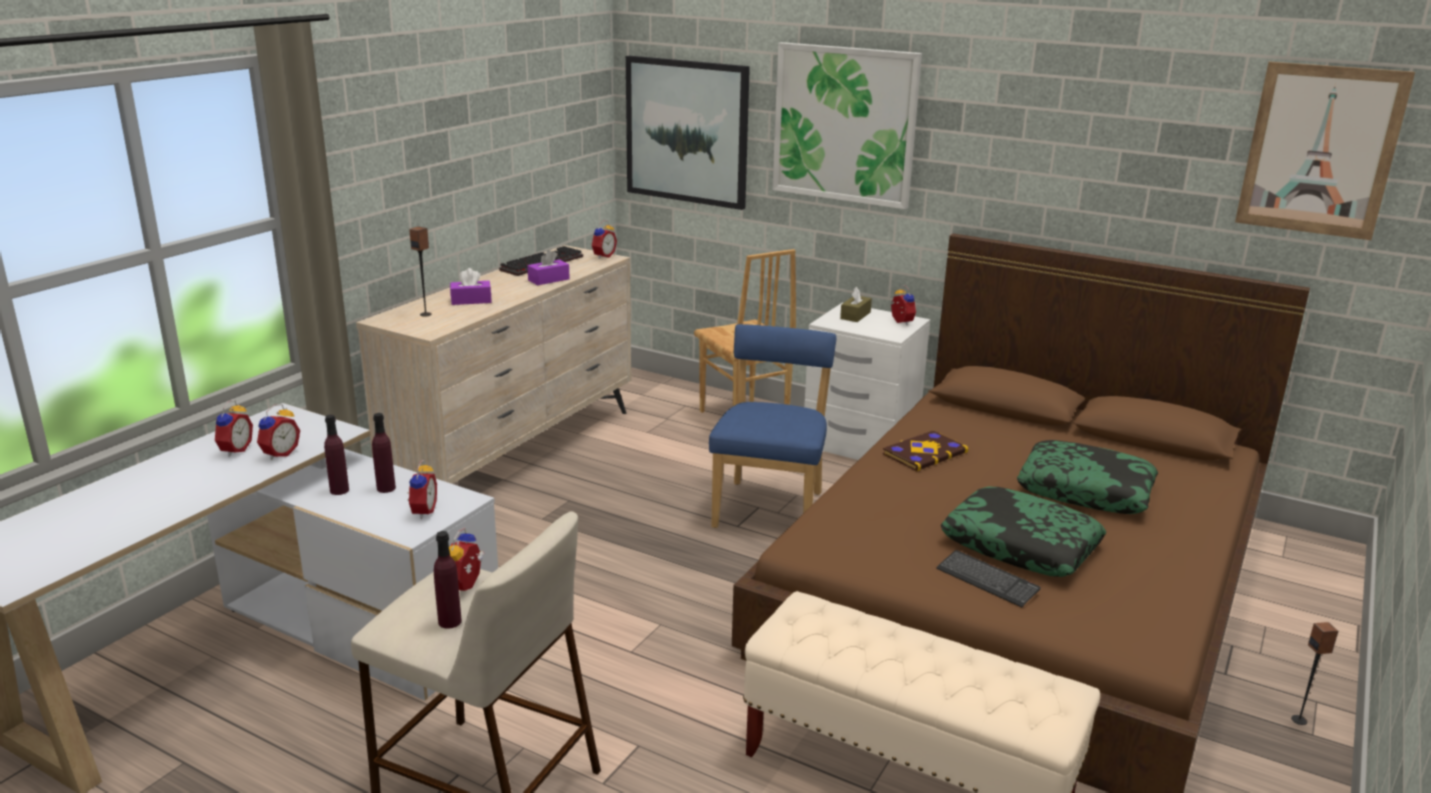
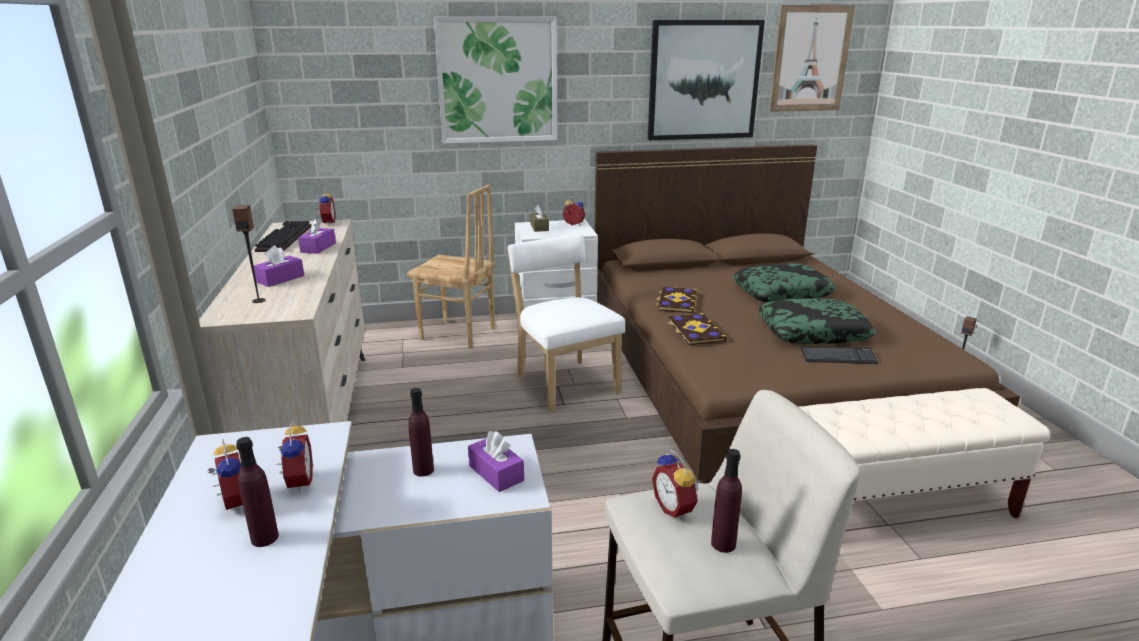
camera: 40 degrees left, 0 degrees up
purple bottle [324,415,349,495] -> purple bottle moved to [236,437,279,547]
alarm clock [407,460,437,519] -> purple tissue box [468,431,524,492]
picture [626,56,750,210] -> picture moved to [648,20,765,140]
blue chair [709,324,837,528] -> white chair [507,234,625,412]
none -> book [667,313,727,345]

